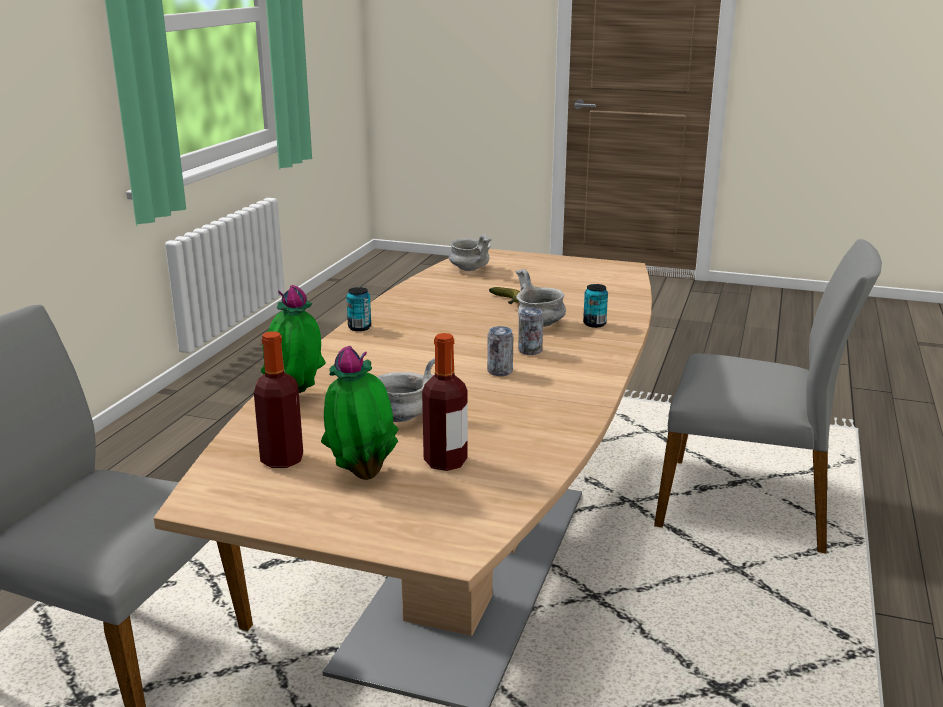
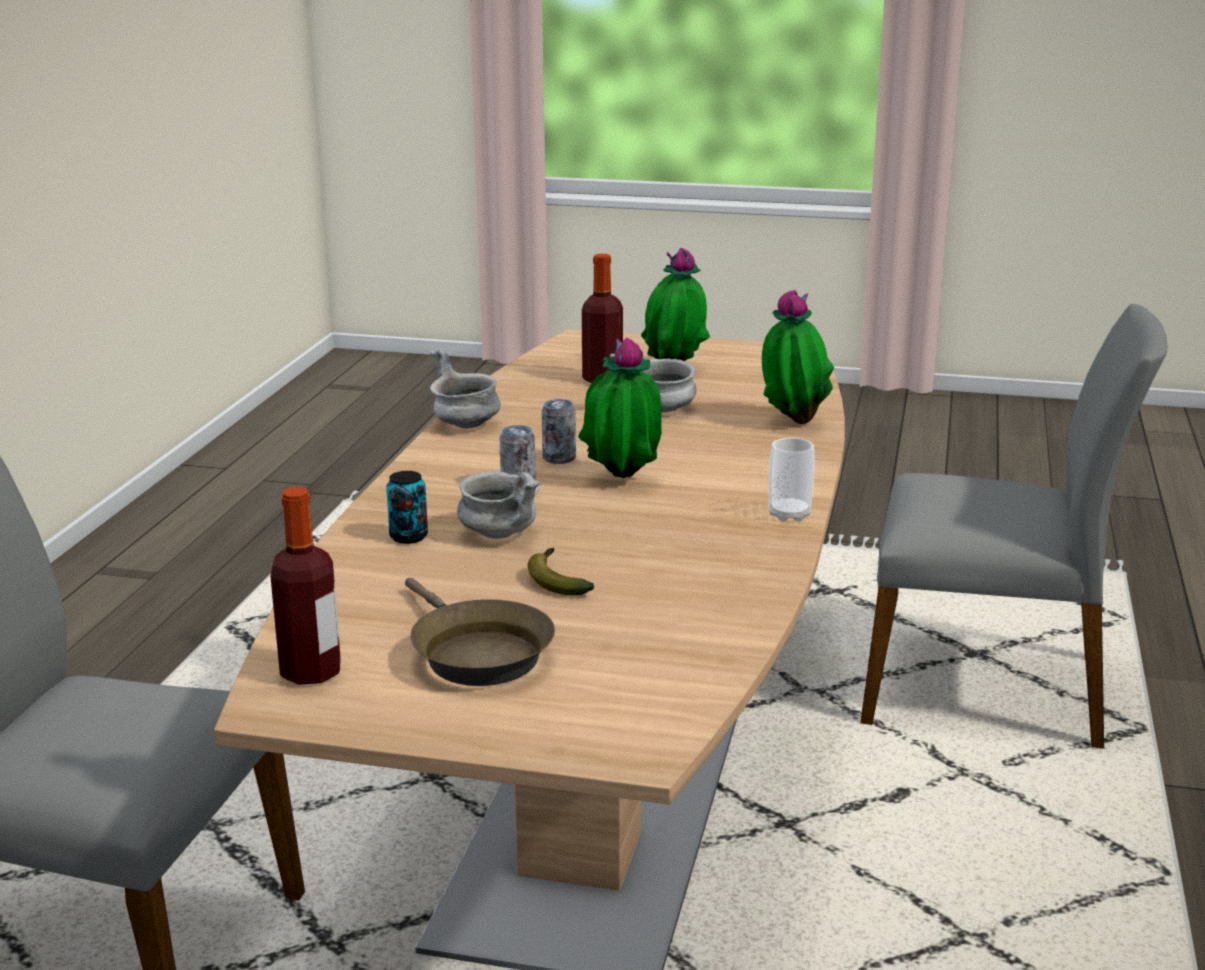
camera: 175 degrees right, 0 degrees up
bottle [254,331,303,468] -> bottle moved to [270,487,341,685]
can [346,287,371,331] -> cup [769,438,815,522]
grey bowl [449,235,491,271] -> grey bowl moved to [430,349,501,429]
none -> brown frying pan [405,578,555,686]
none -> potted plant [578,338,662,478]

